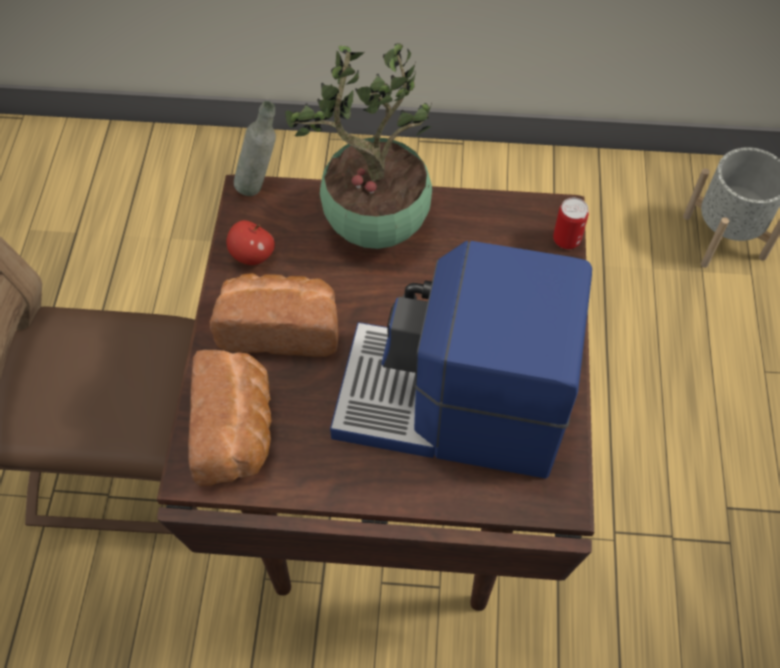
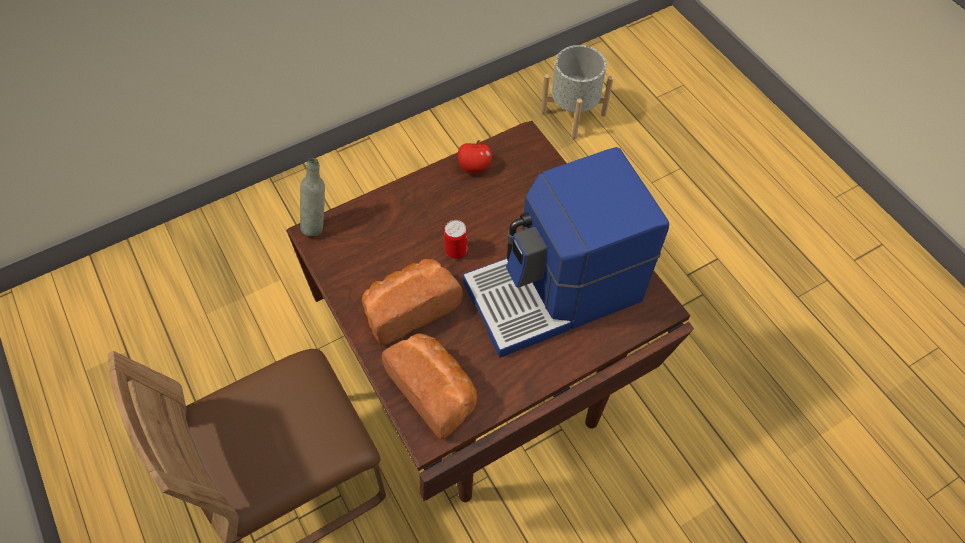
camera: 35 degrees left, 0 degrees up
apple [226,220,275,265] -> apple moved to [458,140,492,173]
potted plant [285,43,432,249] -> none
can [553,197,589,249] -> can moved to [444,220,468,259]

